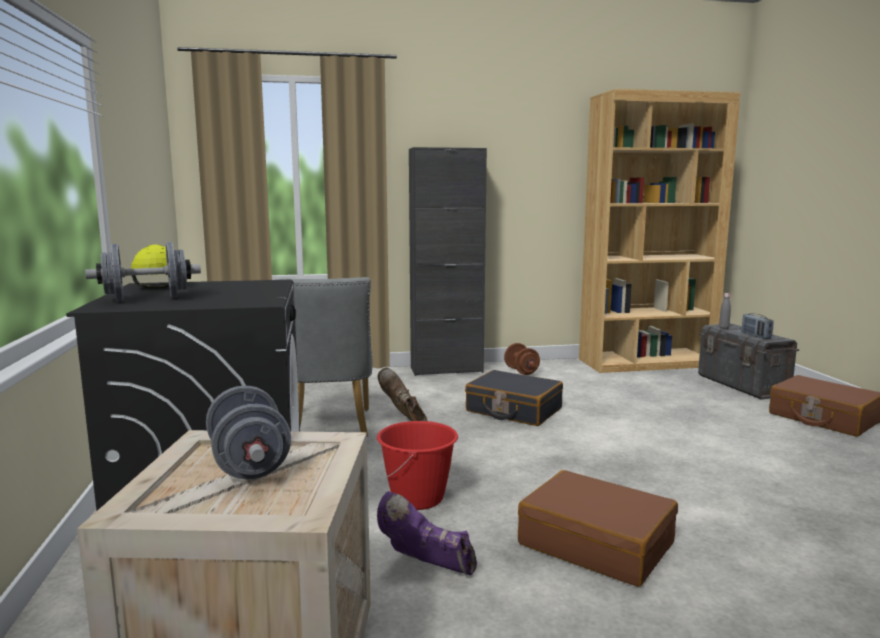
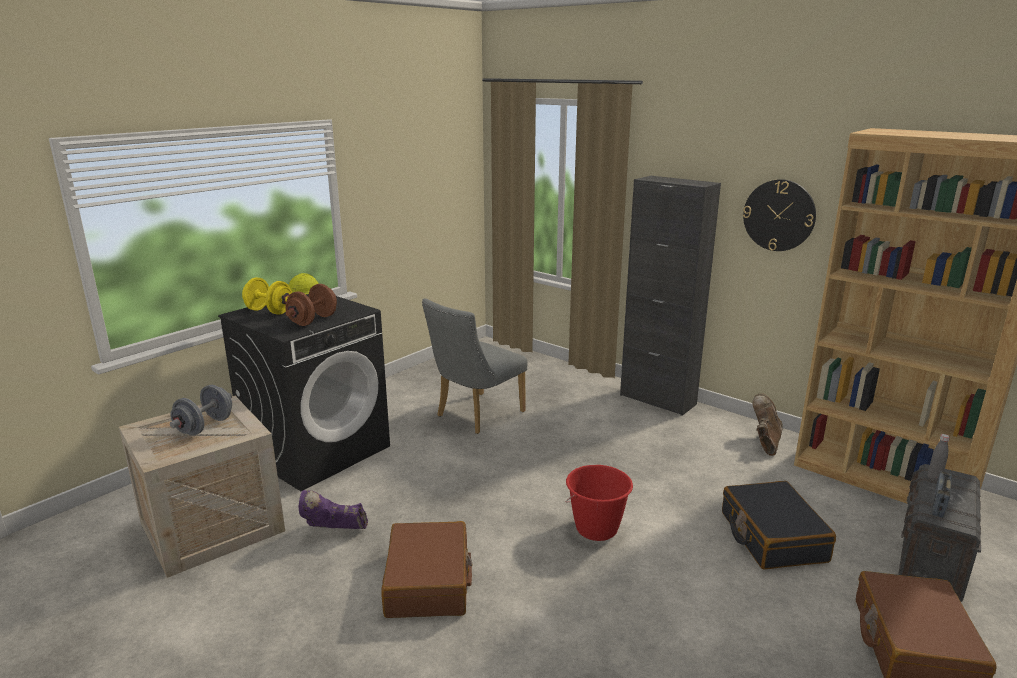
camera: 50 degrees right, 10 degrees up
grey dumbbell [85,242,201,301] -> yellow dumbbell [242,278,292,315]
red bucket [377,421,458,510] -> red bucket moved to [566,465,633,541]
purple boot [377,491,477,576] -> purple boot turned 75 degrees counterclockwise [299,490,368,529]
brown boot [378,368,427,421] -> brown boot moved to [752,393,783,456]
black suitcase [465,370,563,426] -> black suitcase moved to [722,481,836,569]
brown dumbbell [504,343,540,375] -> brown dumbbell moved to [285,284,337,326]
none -> wall clock [743,179,816,251]

